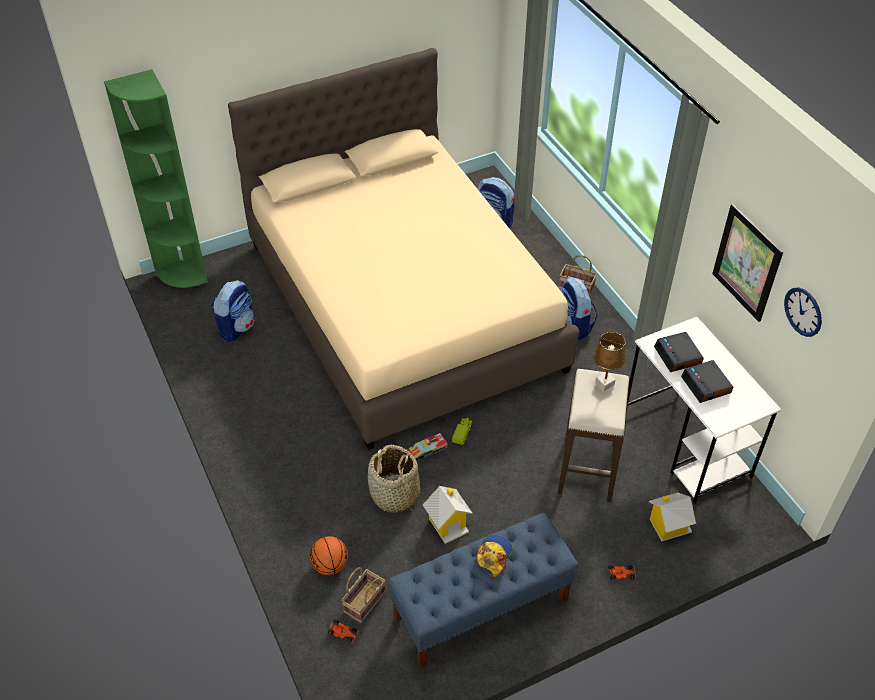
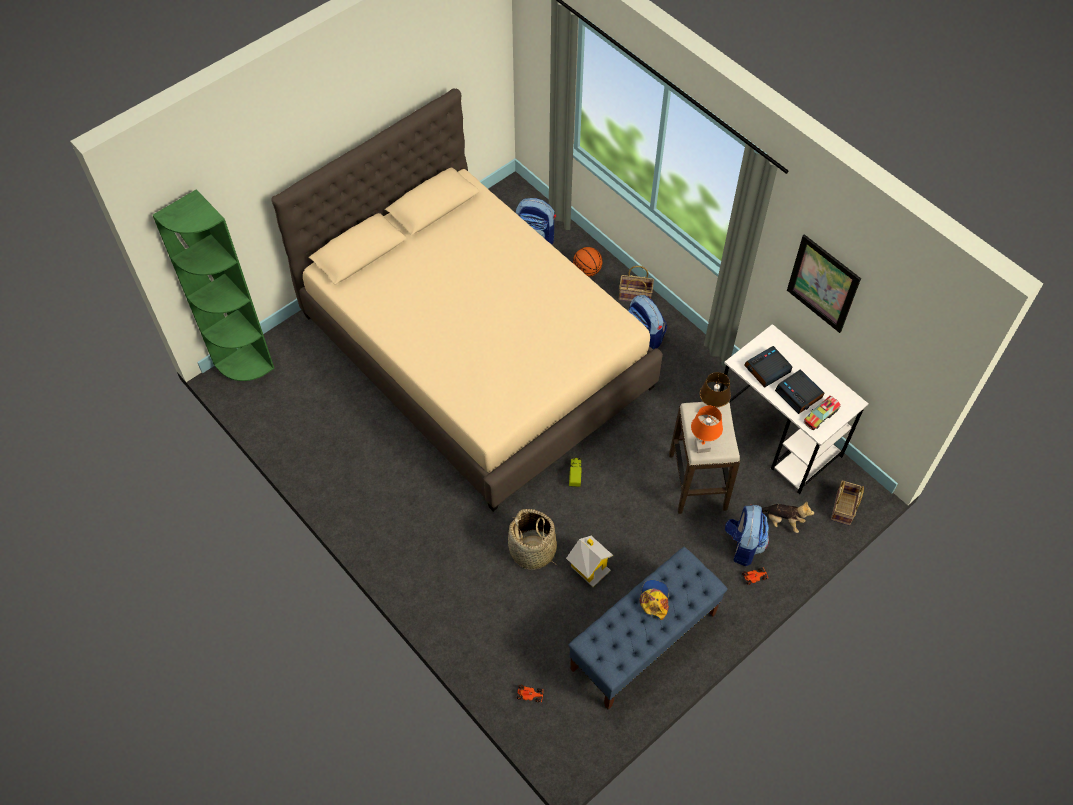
camera: 15 degrees left, 10 degrees up
backpack [212,280,254,342] -> backpack moved to [725,505,769,566]
basketball [310,536,348,575] -> basketball moved to [573,247,603,277]
basket [341,567,385,623] -> basket moved to [831,480,864,526]
toy truck [407,433,448,461] -> toy truck moved to [804,396,841,430]
toy house [649,493,696,541] -> plush toy [762,501,814,533]
alarm clock [654,332,704,372] -> alarm clock turned 90 degrees clockwise [744,346,792,388]
wall clock [784,287,822,337] -> none
none -> orange table lamp [691,406,723,453]

